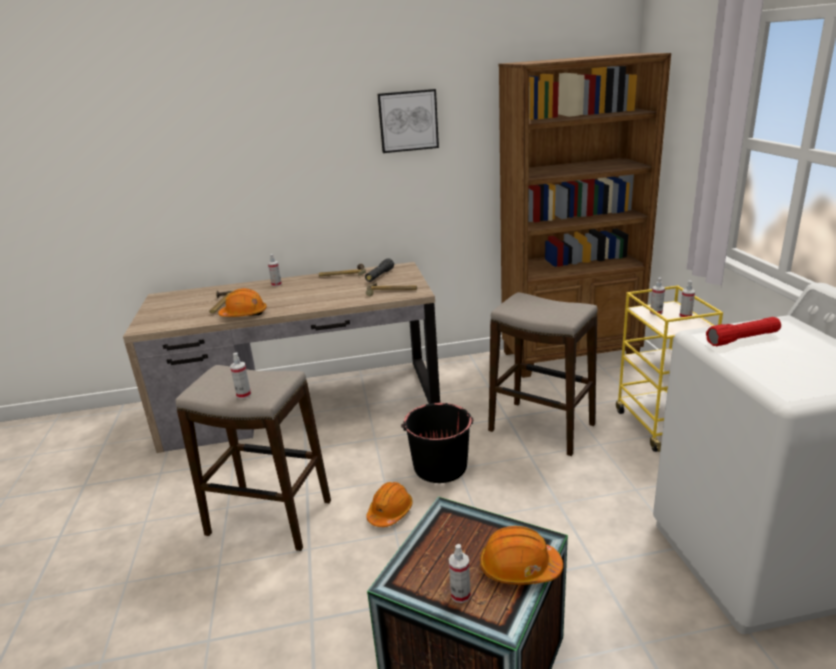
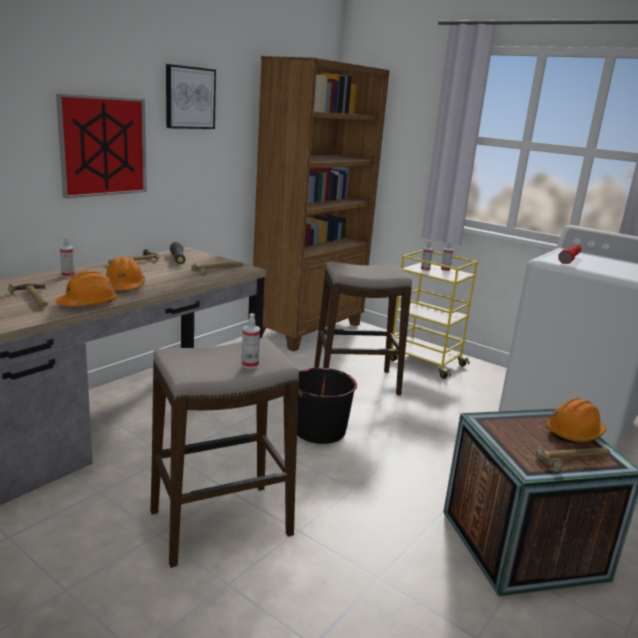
camera: 45 degrees left, 5 degrees down
orange hard hat [366,482,413,527] -> orange hard hat moved to [106,256,145,290]
spray bottle [449,544,471,603] -> hammer [536,443,611,472]
none -> picture [56,94,147,198]

